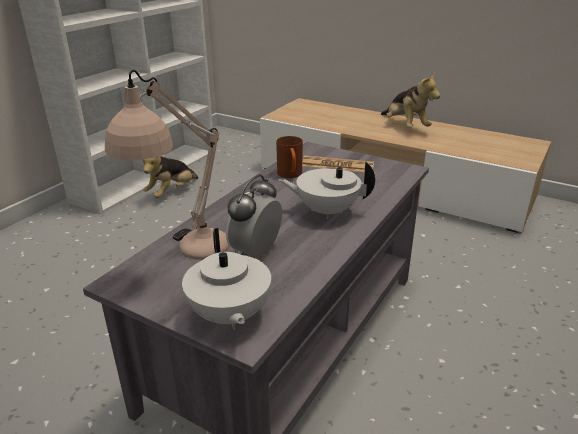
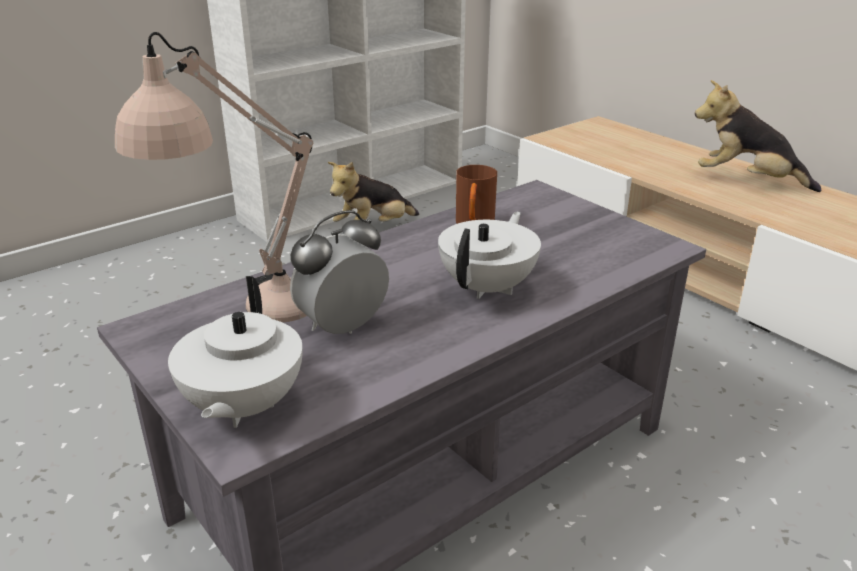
camera: 20 degrees right, 0 degrees up
white teapot [278,161,375,219] -> white teapot turned 90 degrees clockwise [438,212,541,299]
newspaper [302,155,374,172] -> none
plush toy [381,73,440,128] -> plush toy turned 120 degrees clockwise [695,80,821,192]

